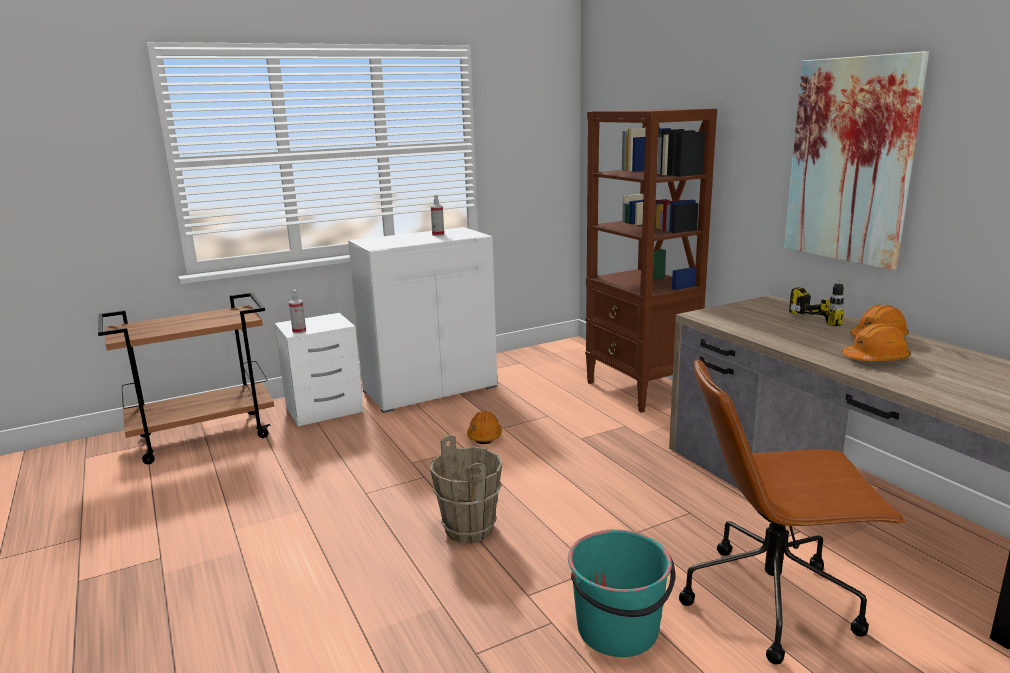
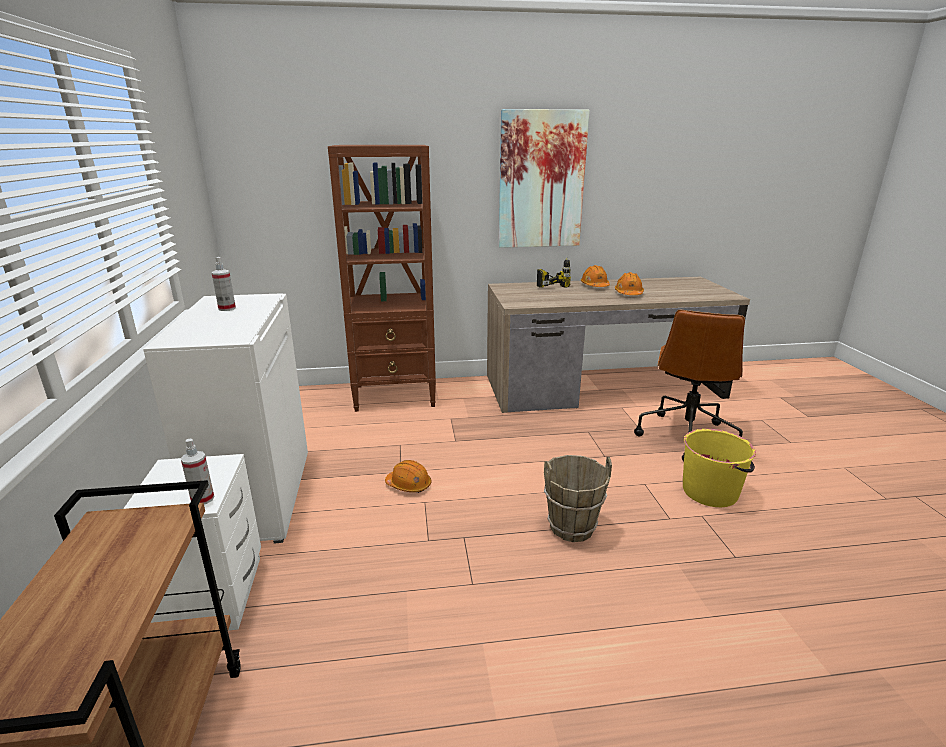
camera: 70 degrees left, 5 degrees up
turquoise bucket [568,529,675,657] -> yellow bucket [683,429,756,507]

